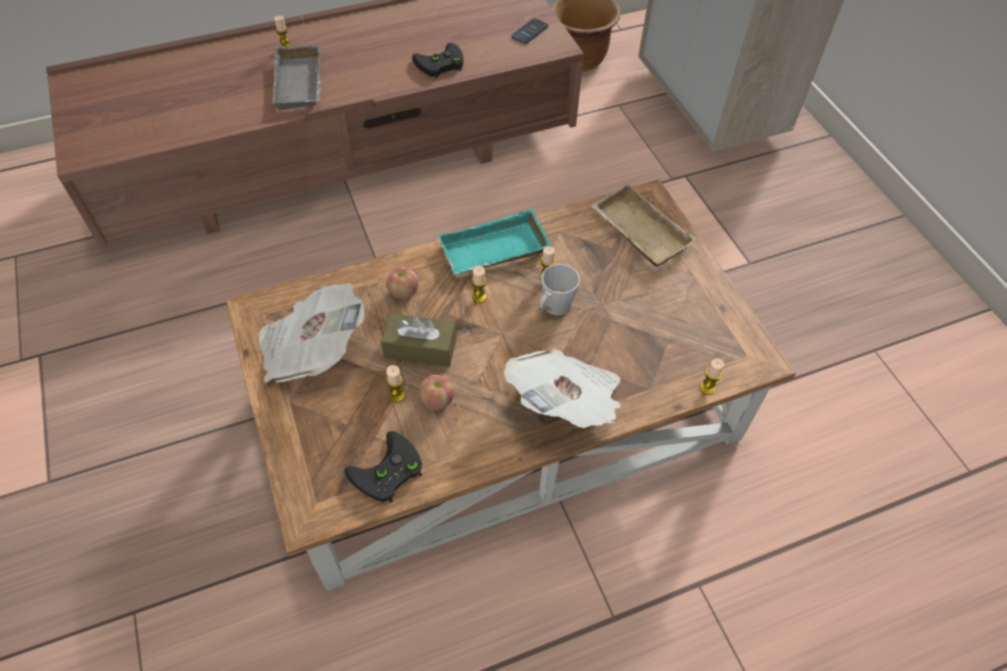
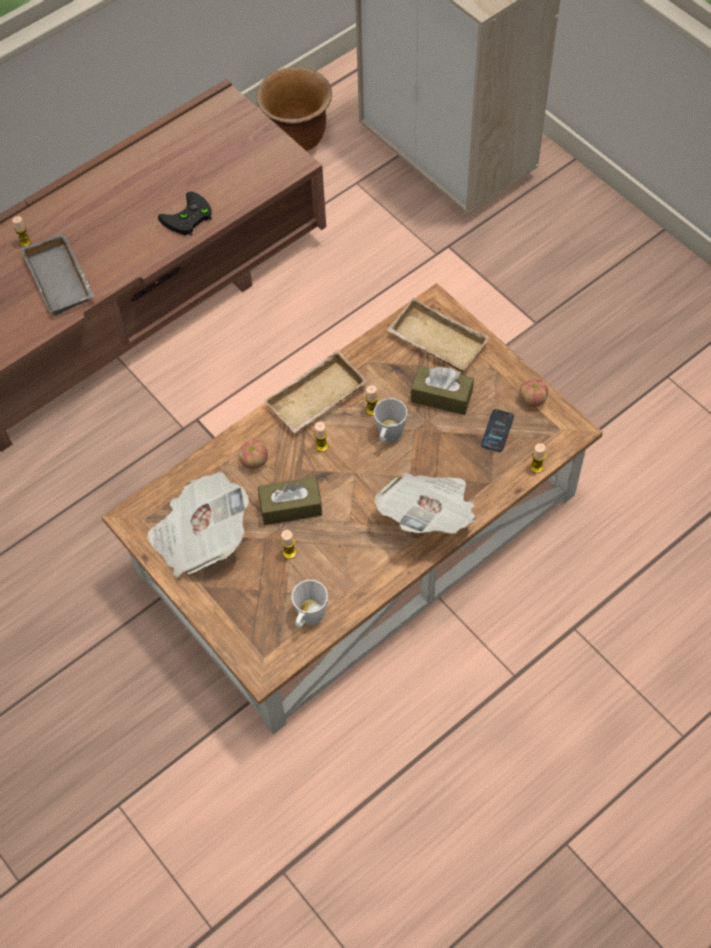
camera: 15 degrees left, 5 degrees up
black game controller [344,431,422,503] -> white mug [292,580,328,628]
apple [420,375,455,411] -> apple moved to [520,379,548,407]
turquoise tray [438,208,552,275] -> beige tray [264,350,368,433]
phone [511,18,548,44] -> phone moved to [481,409,514,452]
none -> brown tissue box [411,365,474,415]

